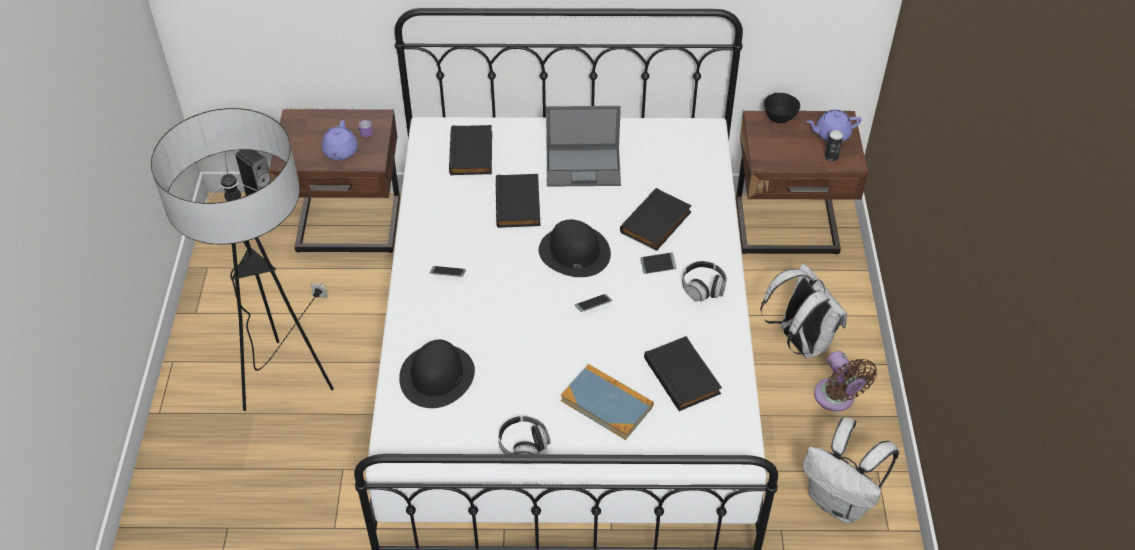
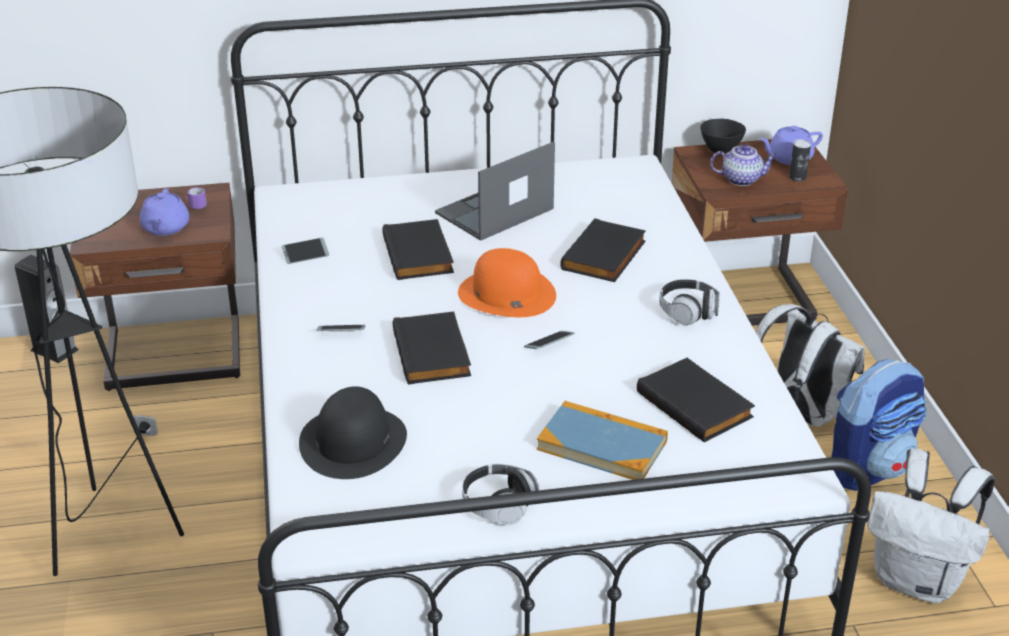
camera: 10 degrees left, 15 degrees down
black book [449,125,492,175] -> black book moved to [393,311,471,385]
black hat [539,220,611,277] -> orange hat [458,248,556,317]
laptop [546,106,621,187] -> laptop turned 150 degrees clockwise [435,142,555,241]
phone [640,252,676,274] -> phone moved to [282,238,329,264]
brown fan [814,351,877,412] -> backpack [831,359,927,491]
none -> teapot [710,144,777,186]

